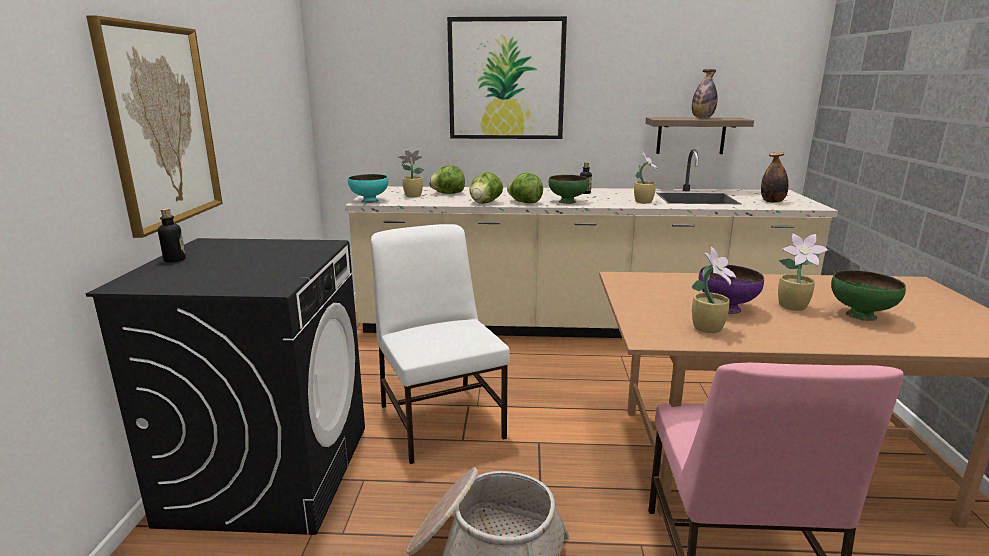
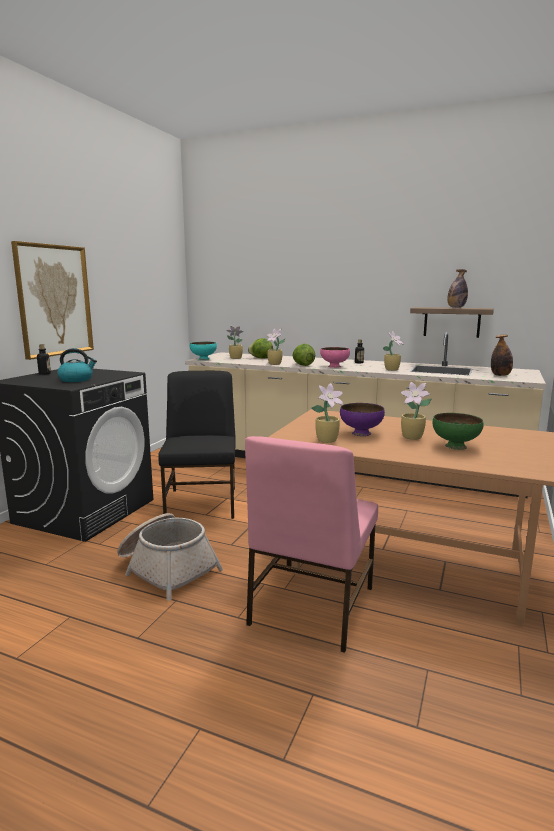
camera: 20 degrees right, 5 degrees down
white chair [371,224,510,464] -> black chair [158,371,236,519]
picture [447,16,567,139] -> none
lettuce [469,172,503,204] -> potted plant [267,329,285,365]
green bowl [549,175,589,204] -> pink bowl [320,347,350,368]
none -> kettle [57,348,97,382]

